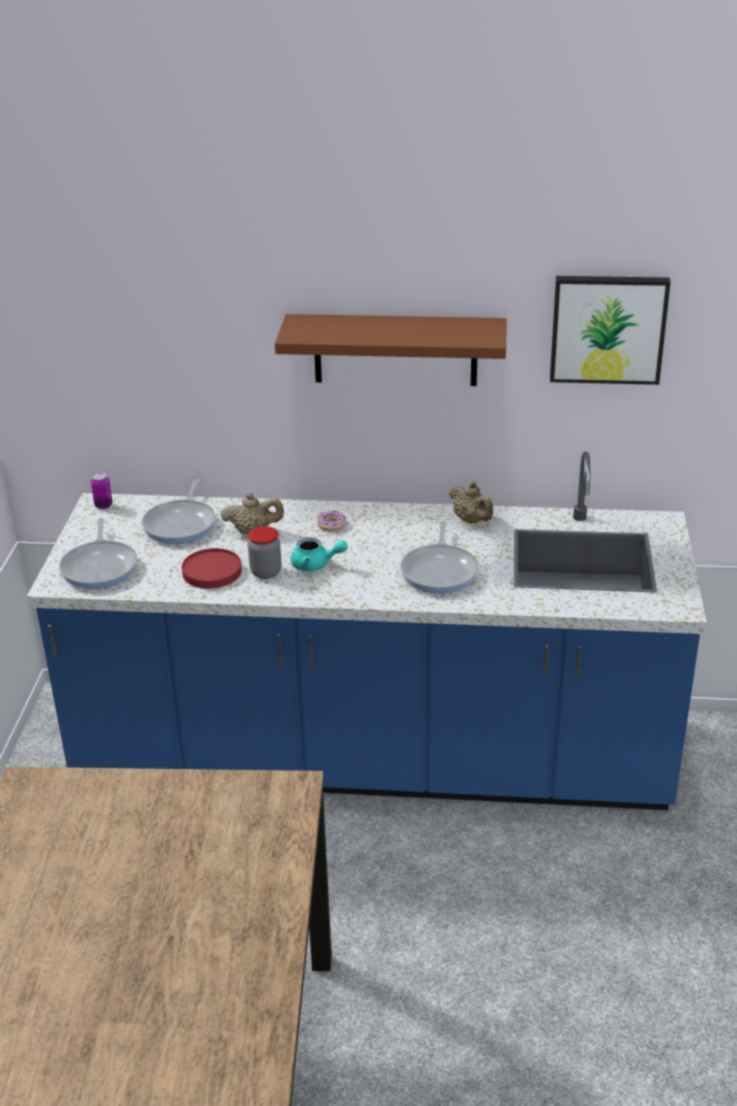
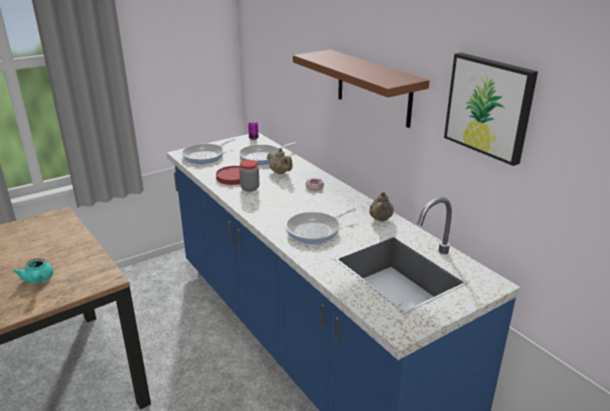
camera: 50 degrees right, 5 degrees down
turquoise teapot [291,537,348,571] -> turquoise teapot moved to [13,258,53,283]

